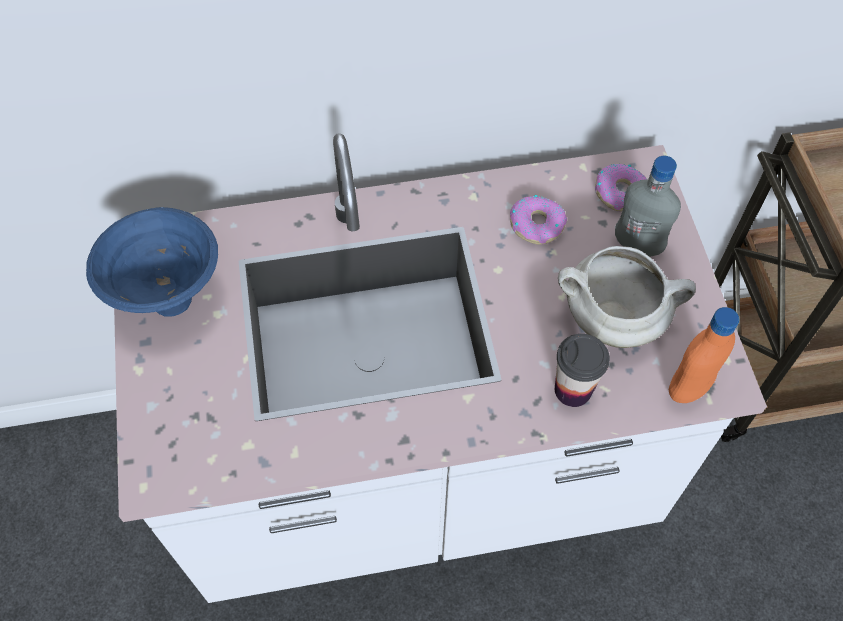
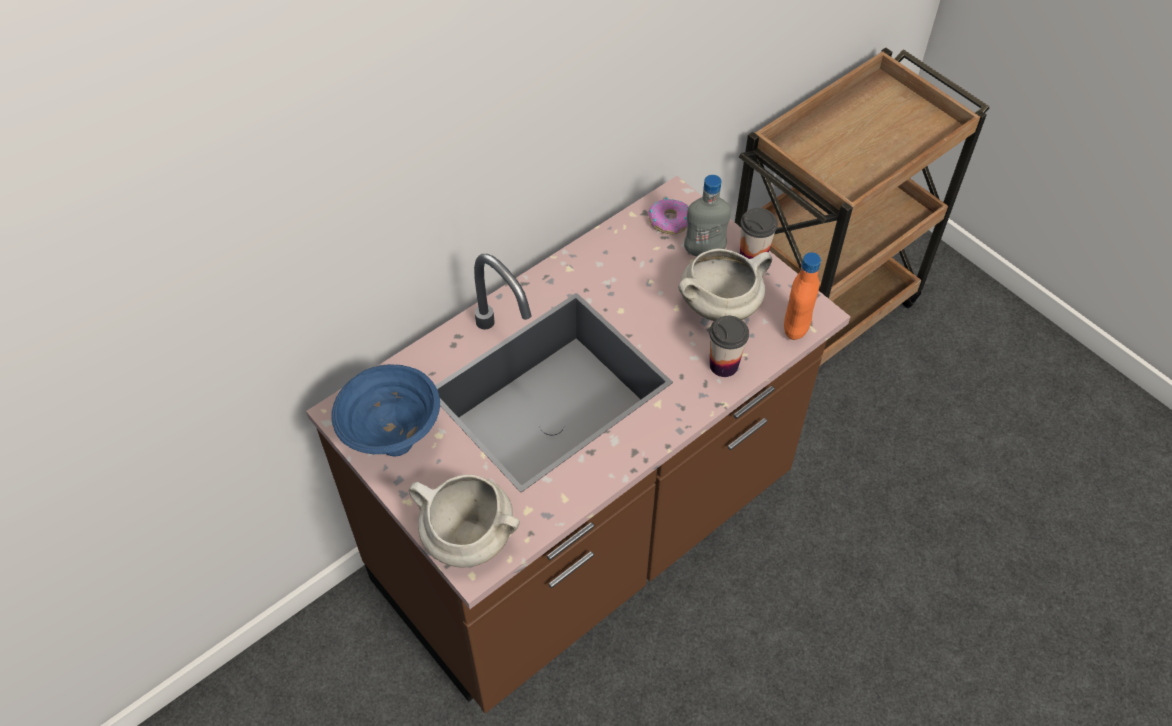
camera: 30 degrees left, 5 degrees down
white counter [114,133,767,603] -> brown counter [306,176,851,713]
donut [510,195,567,245] -> none
none -> white cooking pot [409,475,520,568]
none -> cup [740,208,778,259]

